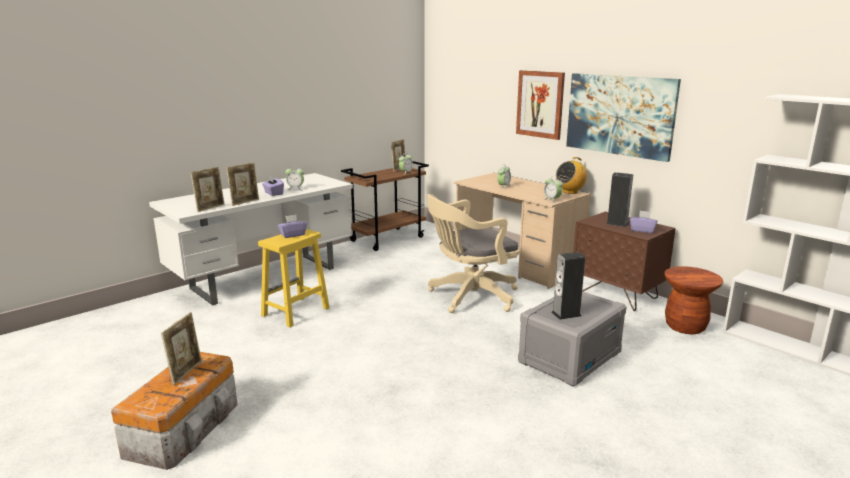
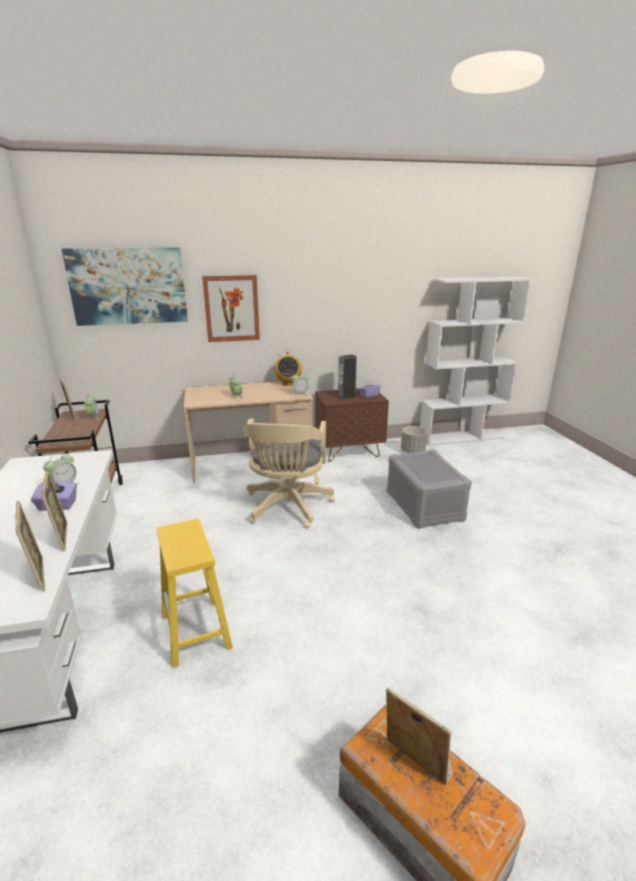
camera: 60 degrees left, 5 degrees up
purple tissue box [278,215,307,238] -> none
speaker [551,252,585,320] -> none
picture [566,73,681,162] -> picture moved to [62,247,188,326]
brown stool [664,266,723,334] -> grey planter [401,426,427,453]

